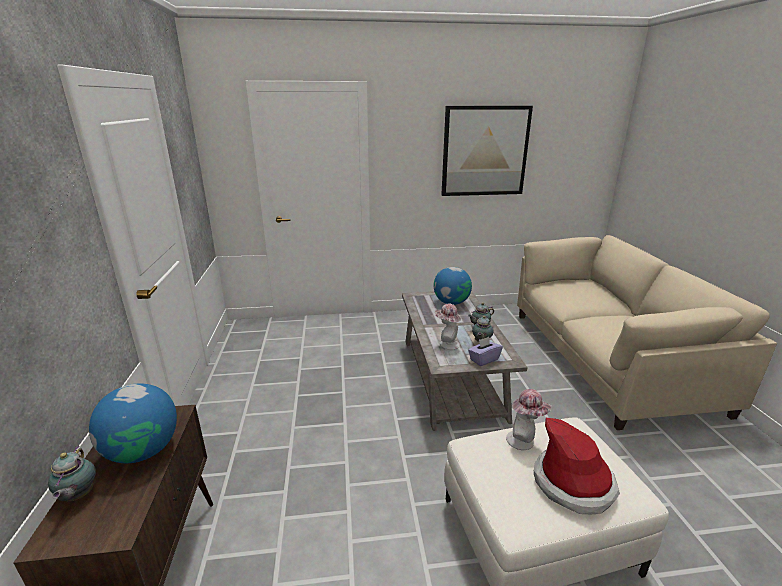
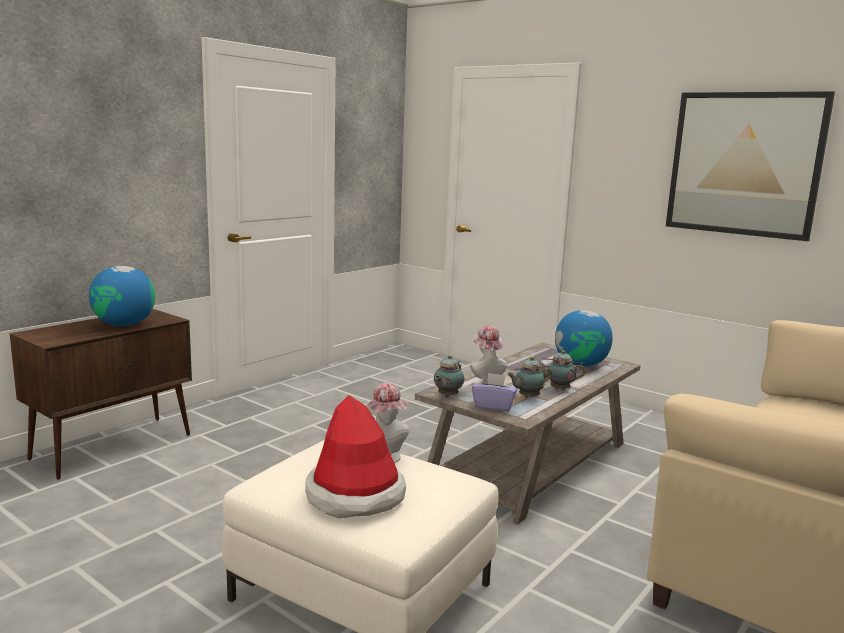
camera: 45 degrees right, 10 degrees down
teapot [48,446,96,501] -> teapot moved to [434,355,464,397]

